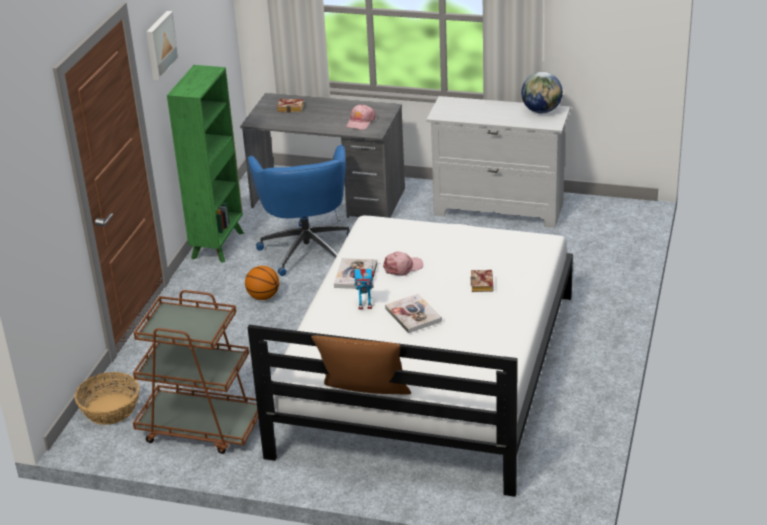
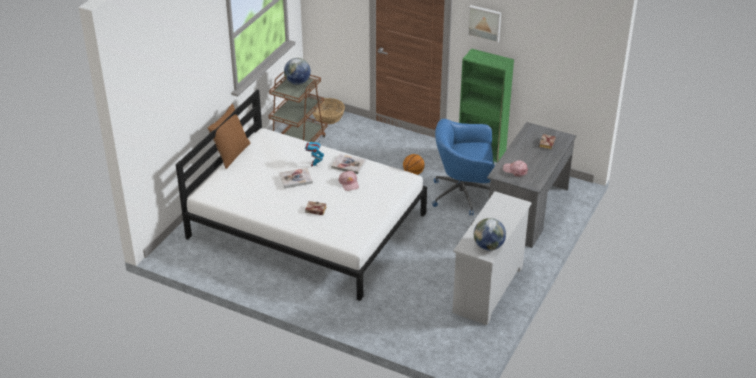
camera: 100 degrees right, 5 degrees up
none -> globe [284,58,311,85]

